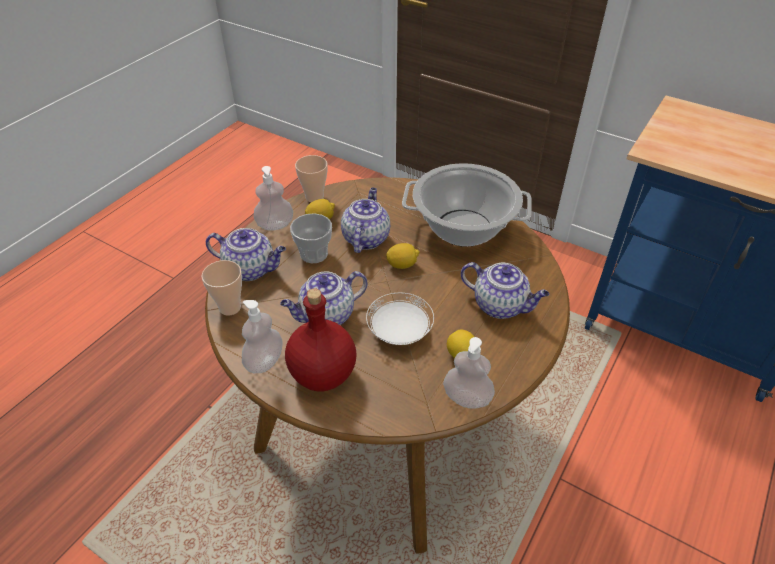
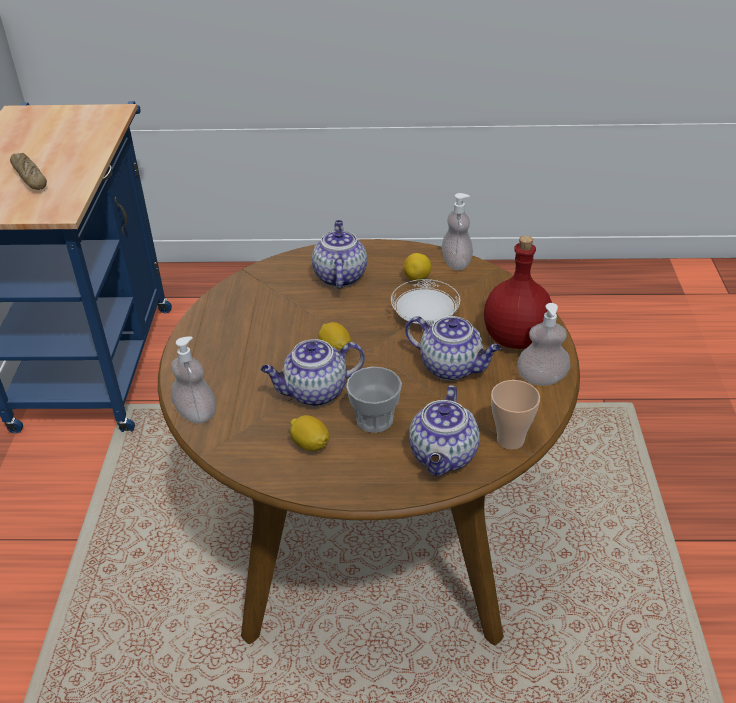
camera: 120 degrees left, 5 degrees down
teapot [206,228,286,281] -> teapot turned 150 degrees counterclockwise [409,385,480,476]
soap dispenser [254,166,293,231] -> soap dispenser moved to [171,336,216,423]
cup [295,155,328,202] -> none
cooking pot [402,163,531,247] -> none
none -> bread [10,153,47,190]

